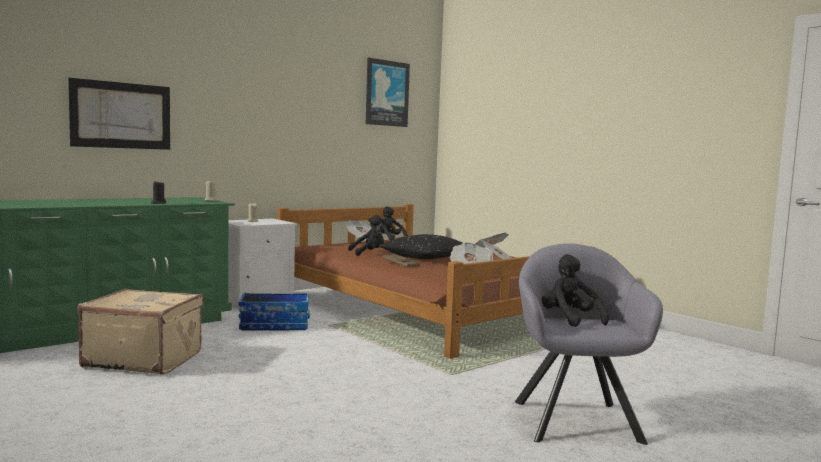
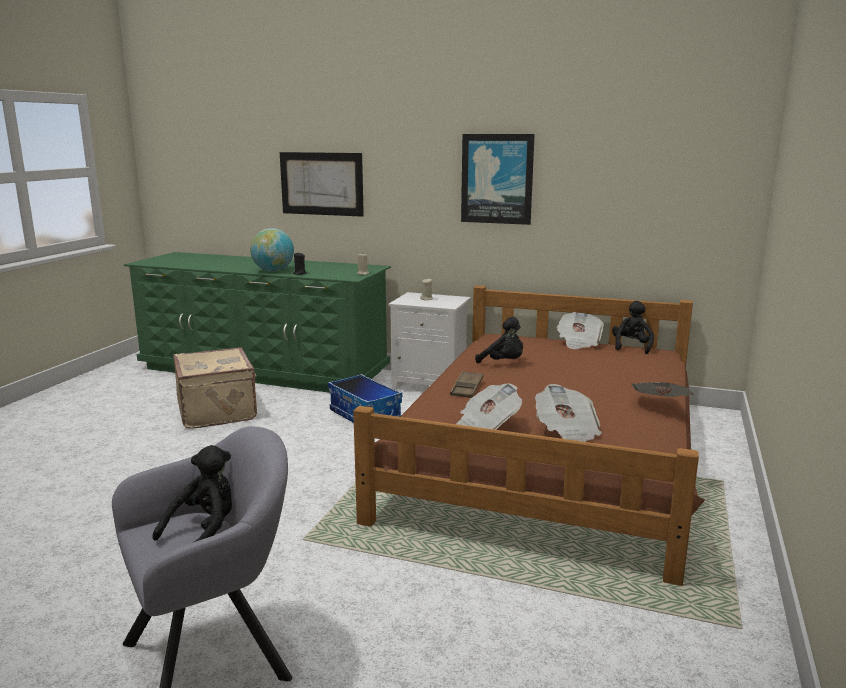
camera: 60 degrees right, 10 degrees up
picture [366,57,410,127] -> picture moved to [461,134,535,225]
black pillow [379,234,462,260] -> none
none -> globe [250,228,294,272]

